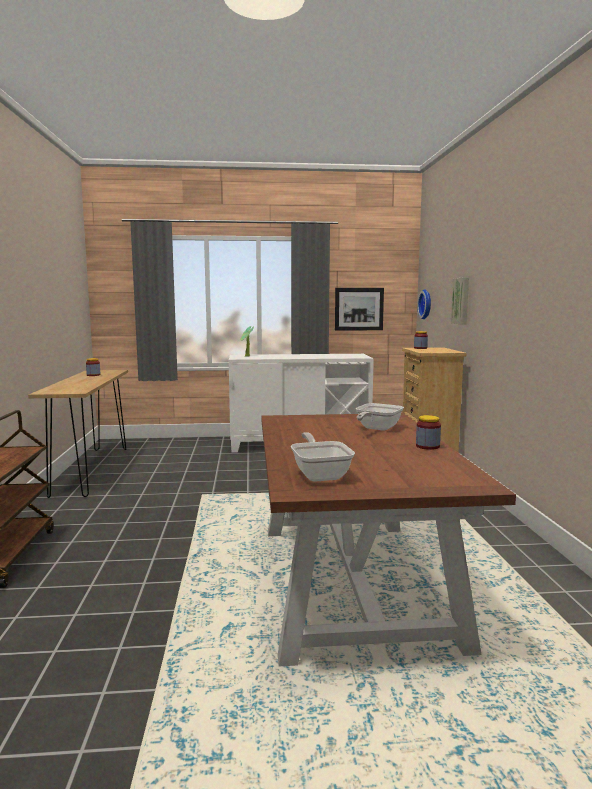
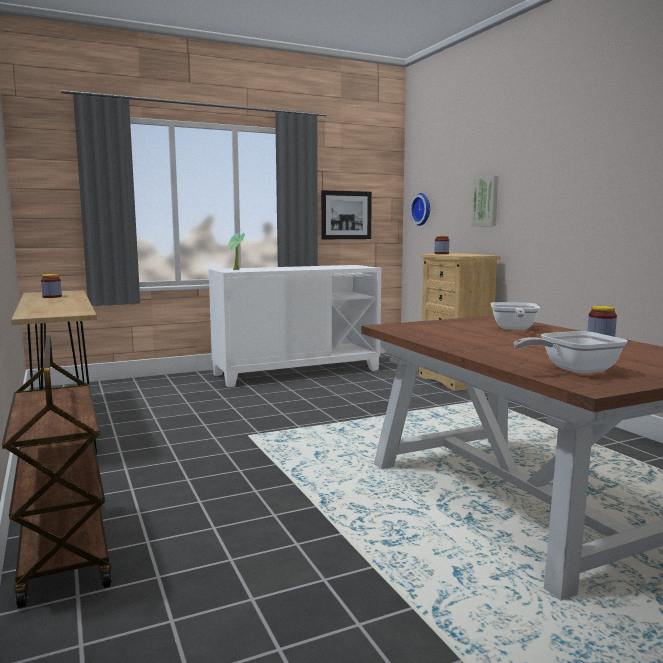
camera: 20 degrees left, 0 degrees up
frying pan [291,432,355,482] -> frying pan turned 75 degrees counterclockwise [514,331,627,374]

